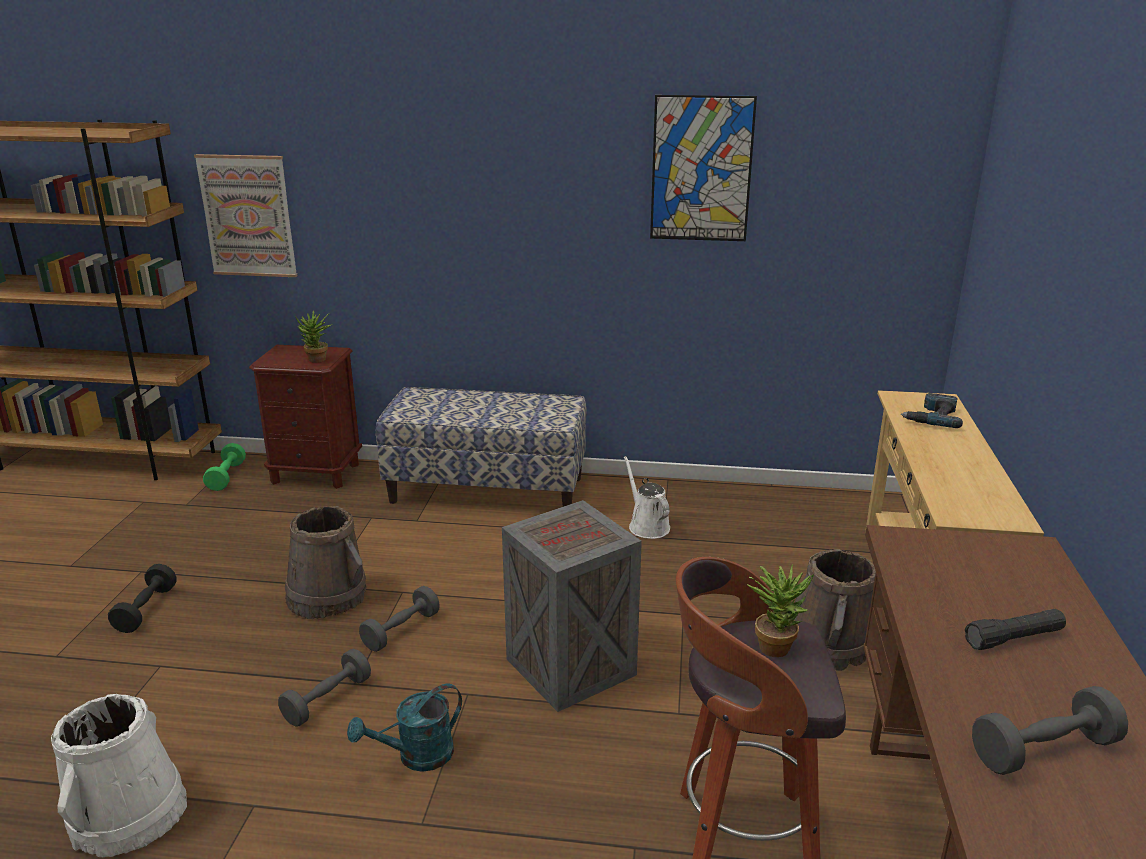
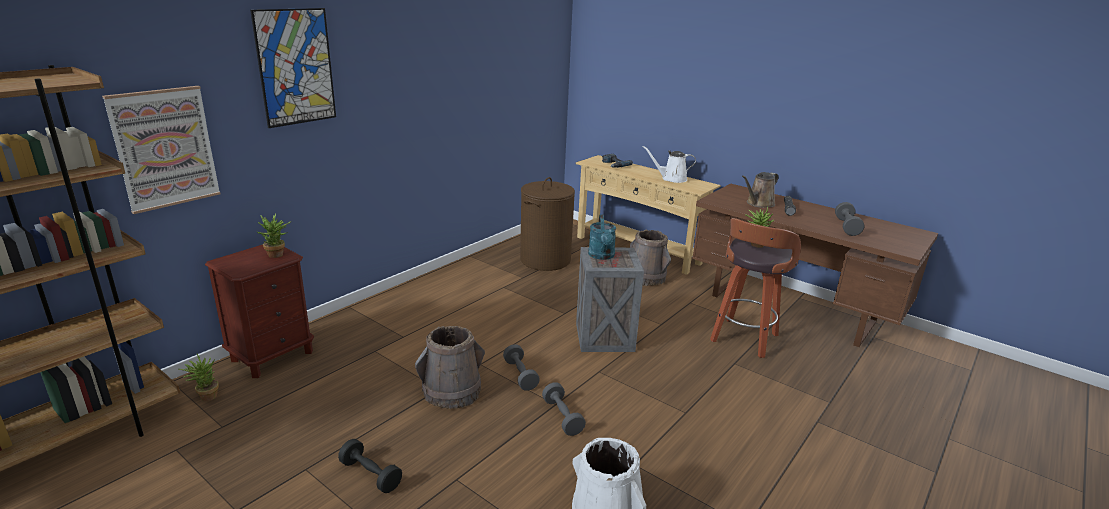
camera: 60 degrees left, 0 degrees up
green dumbbell [203,443,246,491] -> potted plant [179,354,219,401]
turquoise watering can [347,684,462,772] -> turquoise watering can moved to [588,214,616,260]
bench [376,387,587,507] -> none
white watering can [624,456,670,539] -> white watering can moved to [642,146,696,183]
picture [650,95,757,241] -> picture moved to [250,8,336,128]
none -> brown laundry basket [520,177,575,271]
none -> brown watering can [742,172,778,208]

